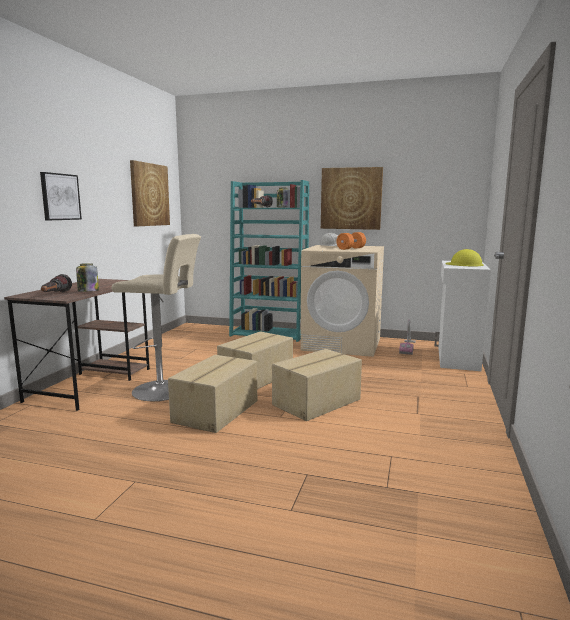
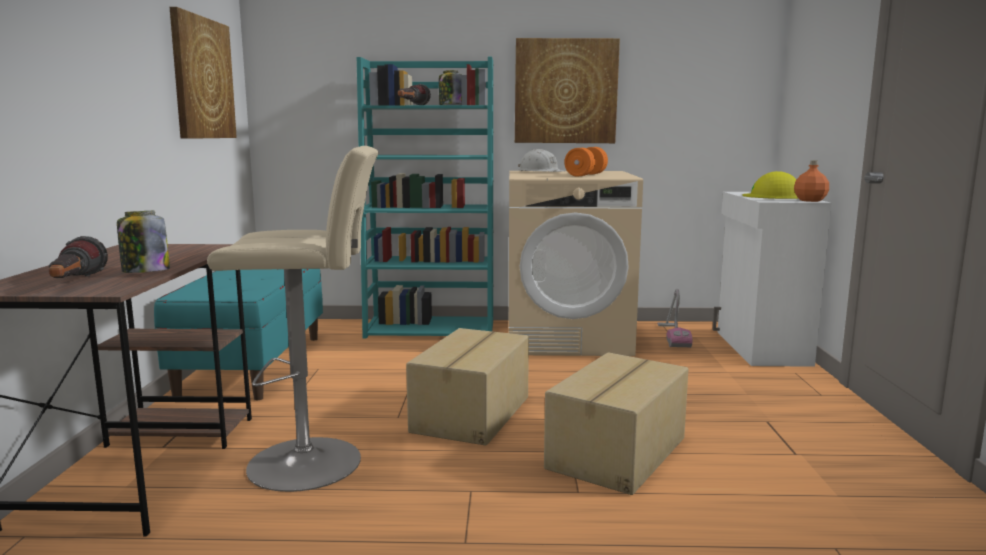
camera: 15 degrees left, 0 degrees up
picture [40,172,82,220] -> none
cardboard box [168,355,257,433] -> none
none -> turquoise bench [154,269,323,400]
none -> orange bottle [794,160,829,202]

